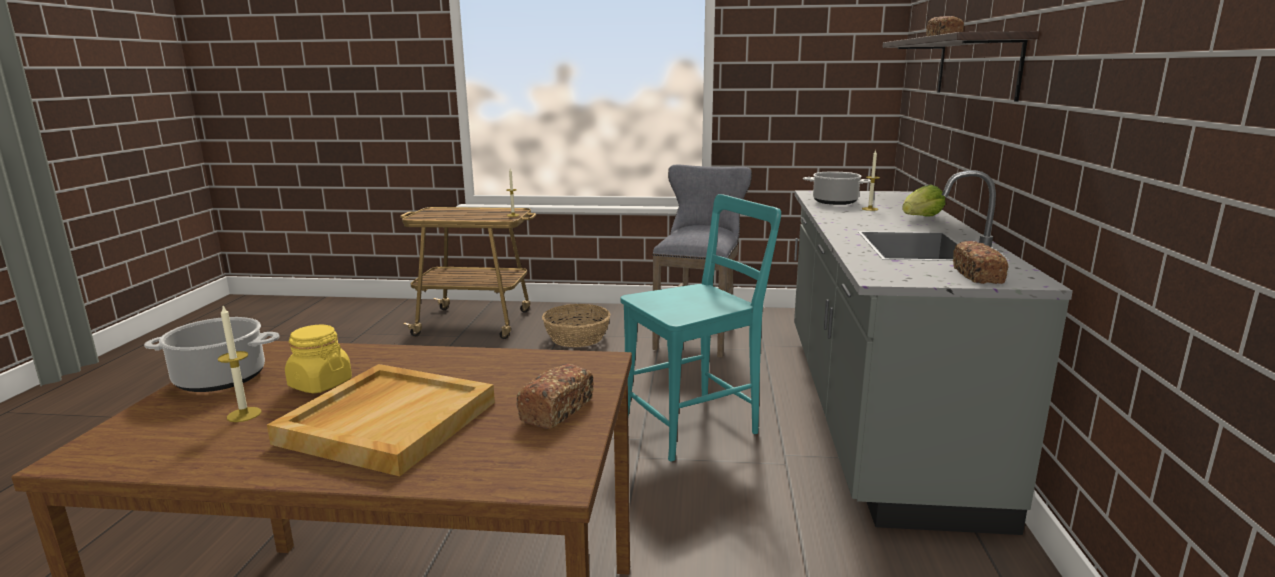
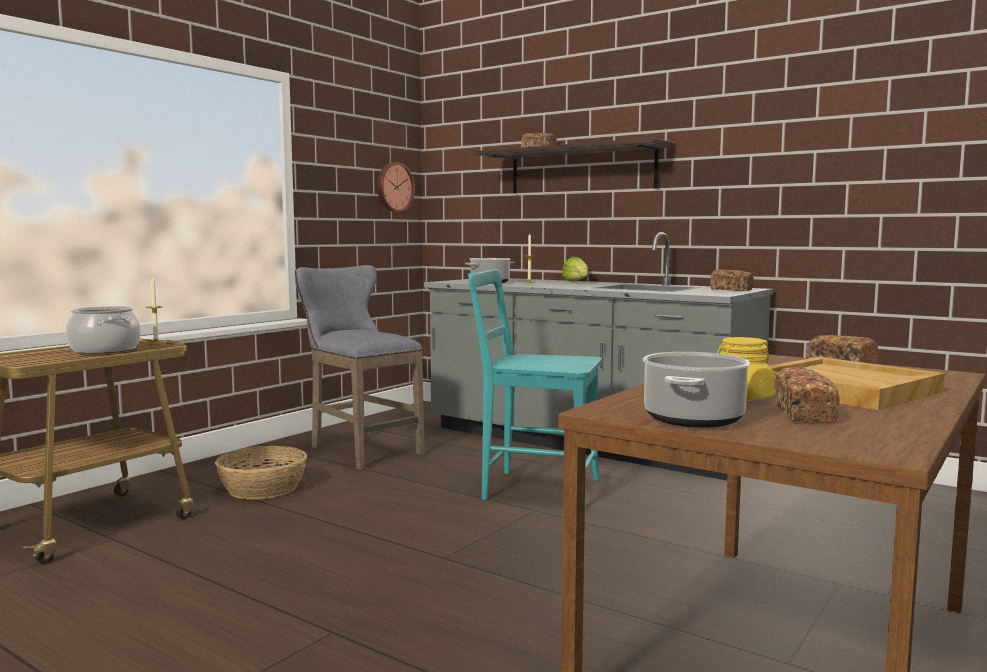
camera: 60 degrees left, 10 degrees down
candle [218,306,262,422] -> bread [774,367,840,423]
turquoise chair [620,194,781,461] -> turquoise chair turned 75 degrees counterclockwise [468,269,602,509]
none -> cooking pot [66,306,141,354]
none -> wall clock [377,162,415,212]

